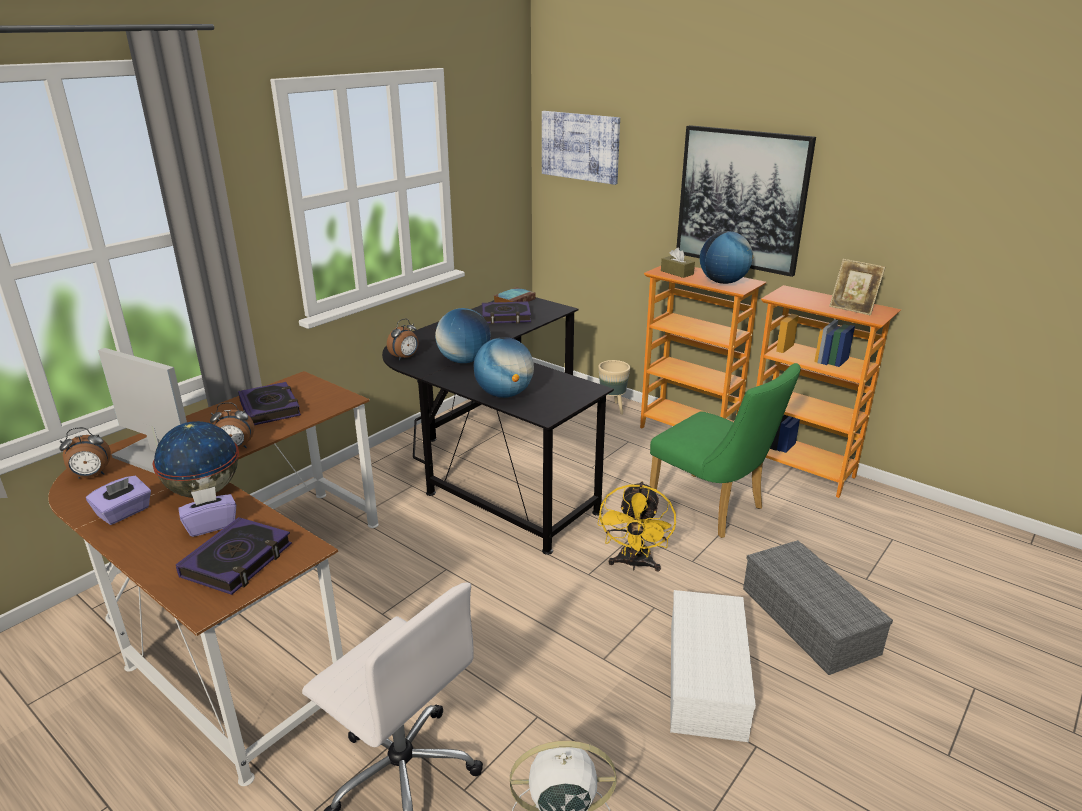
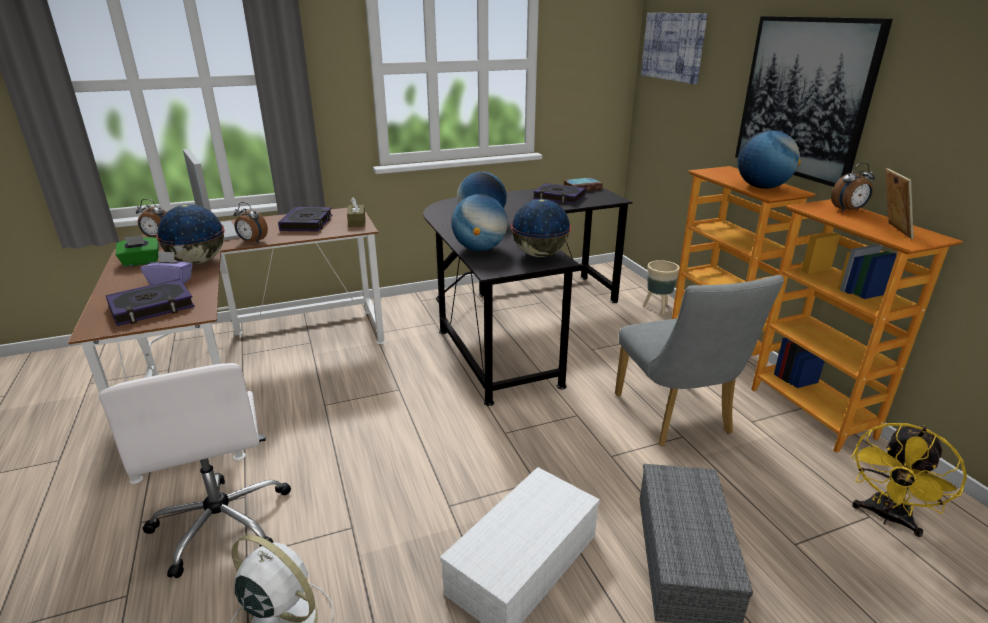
camera: 30 degrees right, 0 degrees up
purple tissue box [86,475,151,525] -> green tissue box [116,235,159,267]
alarm clock [387,319,418,360] -> alarm clock moved to [831,163,875,212]
yellow fan [598,481,676,571] -> yellow fan moved to [851,423,967,537]
green chair [650,363,801,538] -> grey chair [615,275,784,446]
brown tissue box [661,248,695,278] -> brown tissue box moved to [347,197,365,227]
picture frame [829,259,885,316] -> picture frame turned 150 degrees counterclockwise [885,168,914,239]
none -> globe [511,199,571,257]

